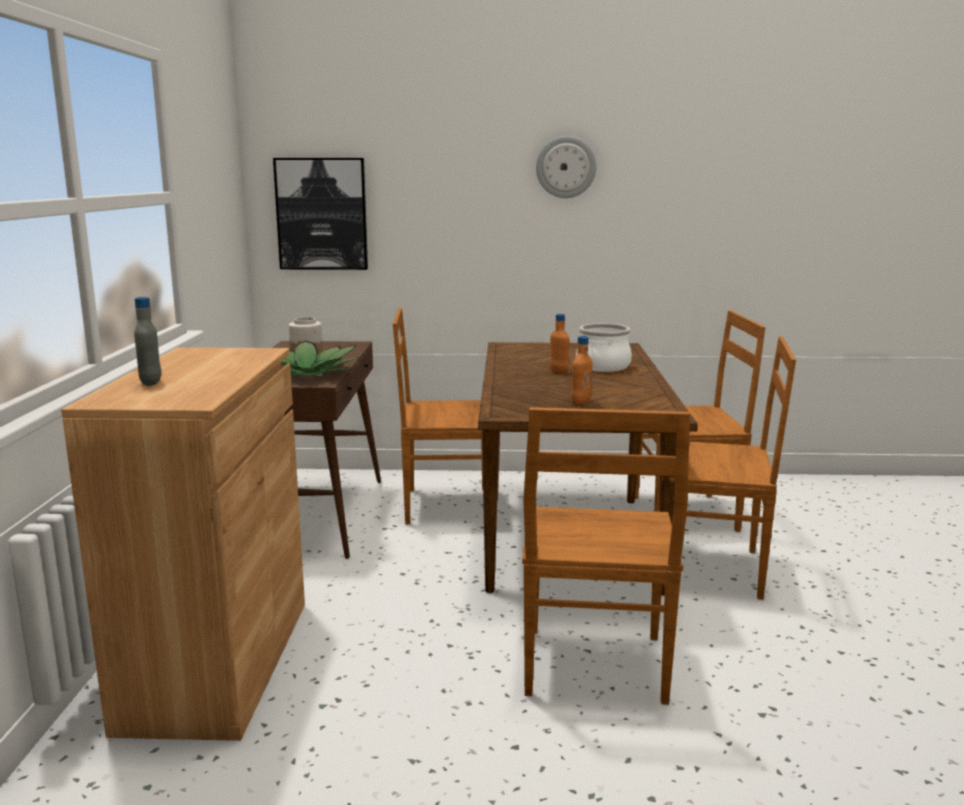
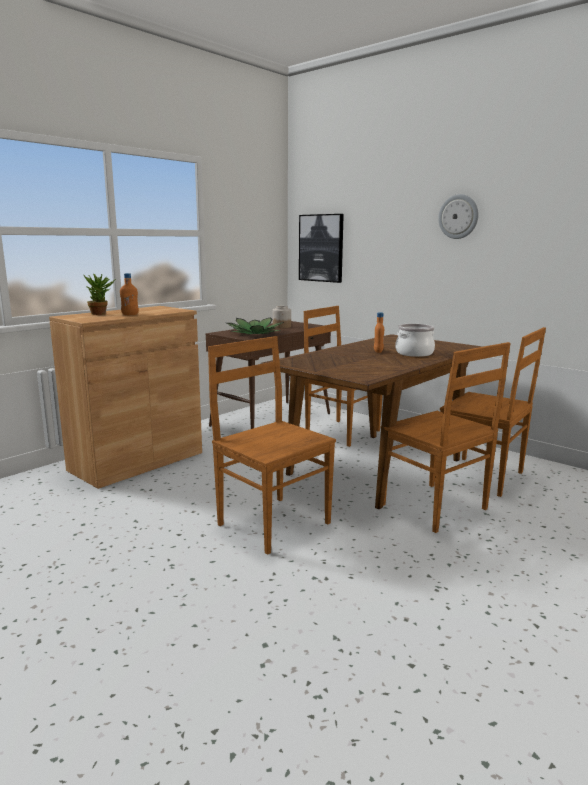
camera: 40 degrees right, 0 degrees up
grey bottle [134,297,162,386] -> potted plant [83,274,116,315]
brown chair [522,407,690,705] -> brown chair turned 90 degrees clockwise [208,336,336,555]
orange bottle [571,336,592,405] -> orange bottle moved to [120,273,139,315]

